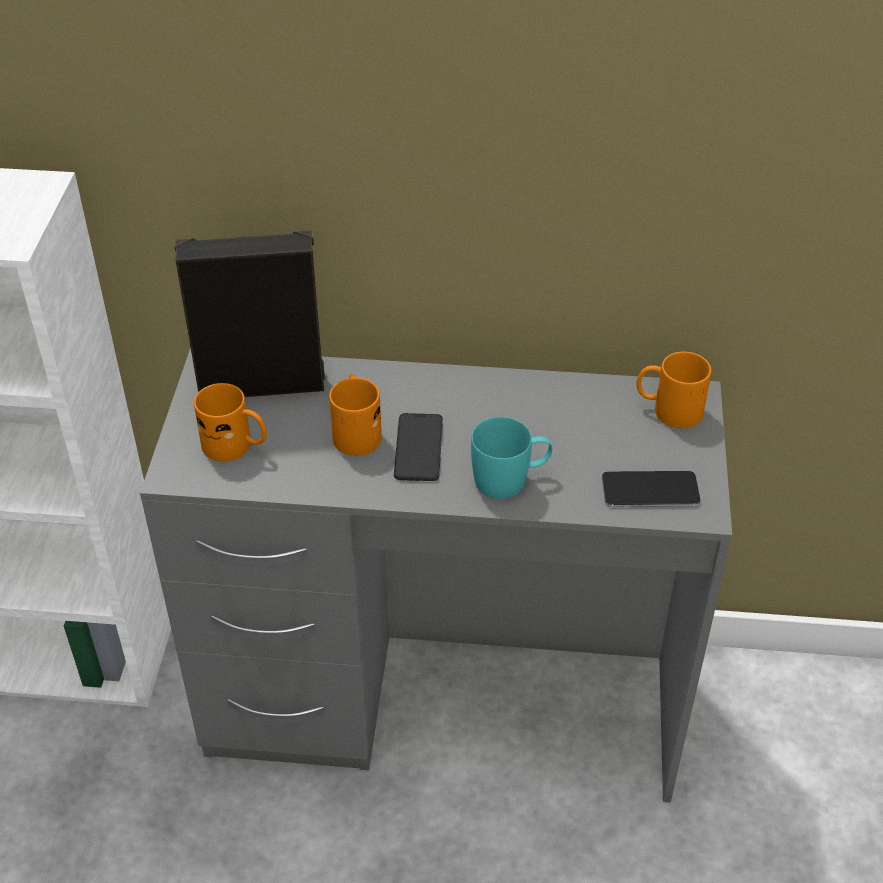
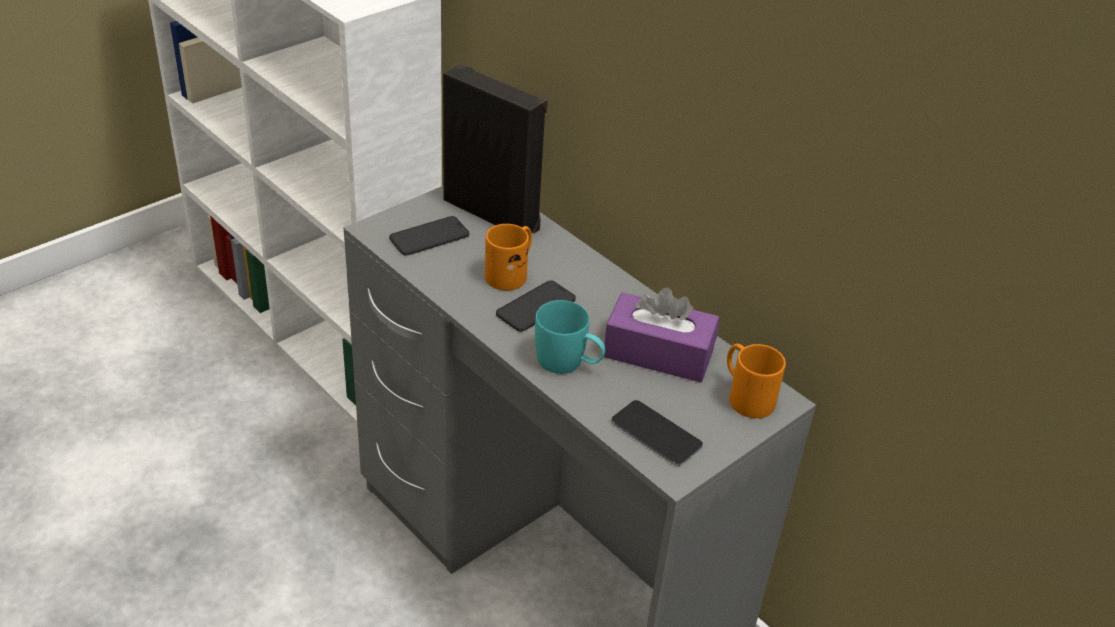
camera: 40 degrees right, 5 degrees down
orange mug [194,383,267,461] -> phone [389,216,469,256]
none -> purple tissue box [604,288,720,382]

